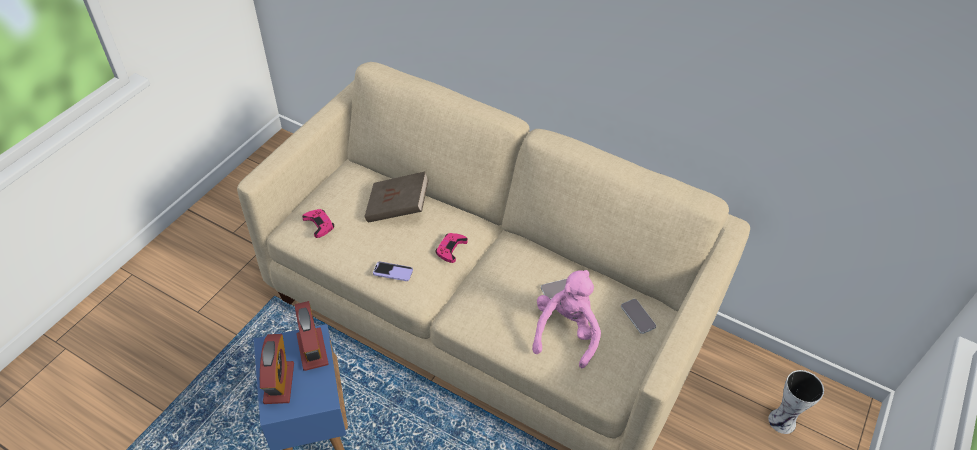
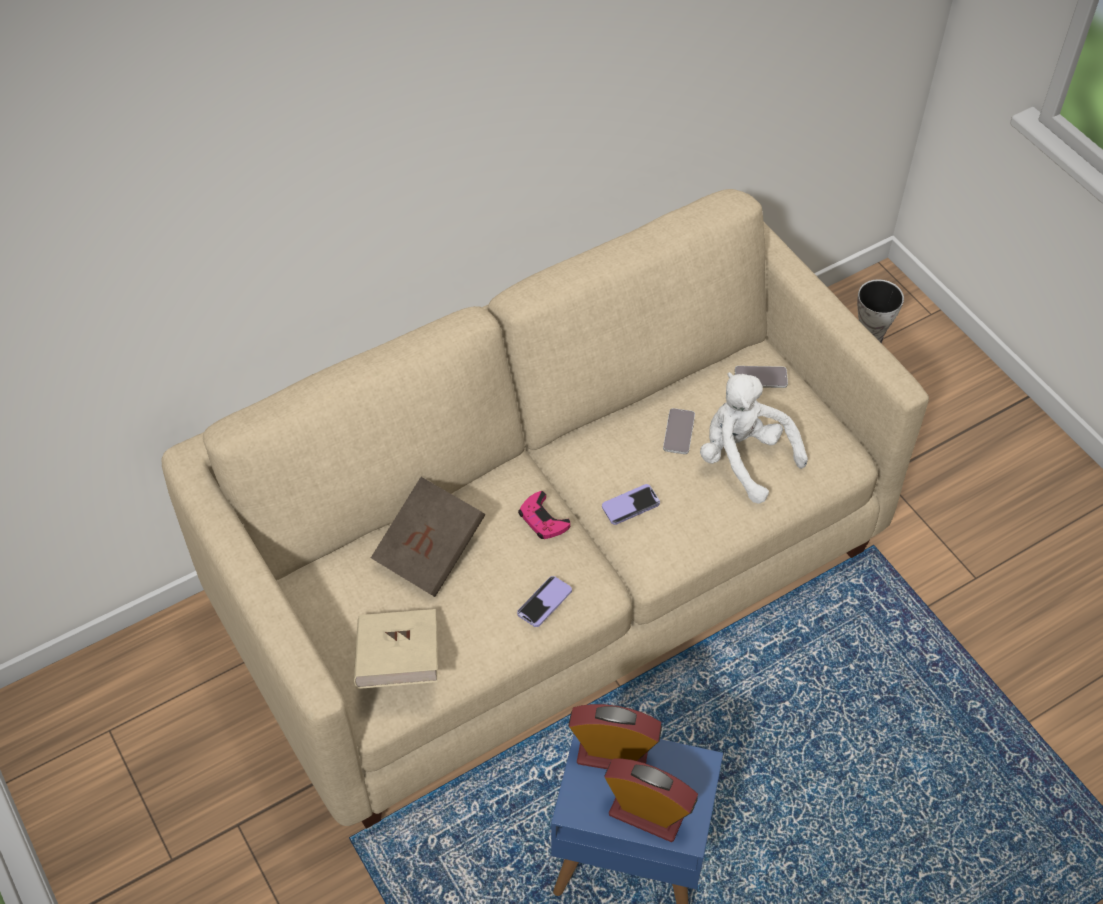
camera: 60 degrees left, 5 degrees up
pink game controller [302,209,334,238] -> beige book [354,609,438,689]
pink plush toy [532,270,601,368] -> white plush toy [700,372,808,504]
none -> phone [602,484,660,525]

